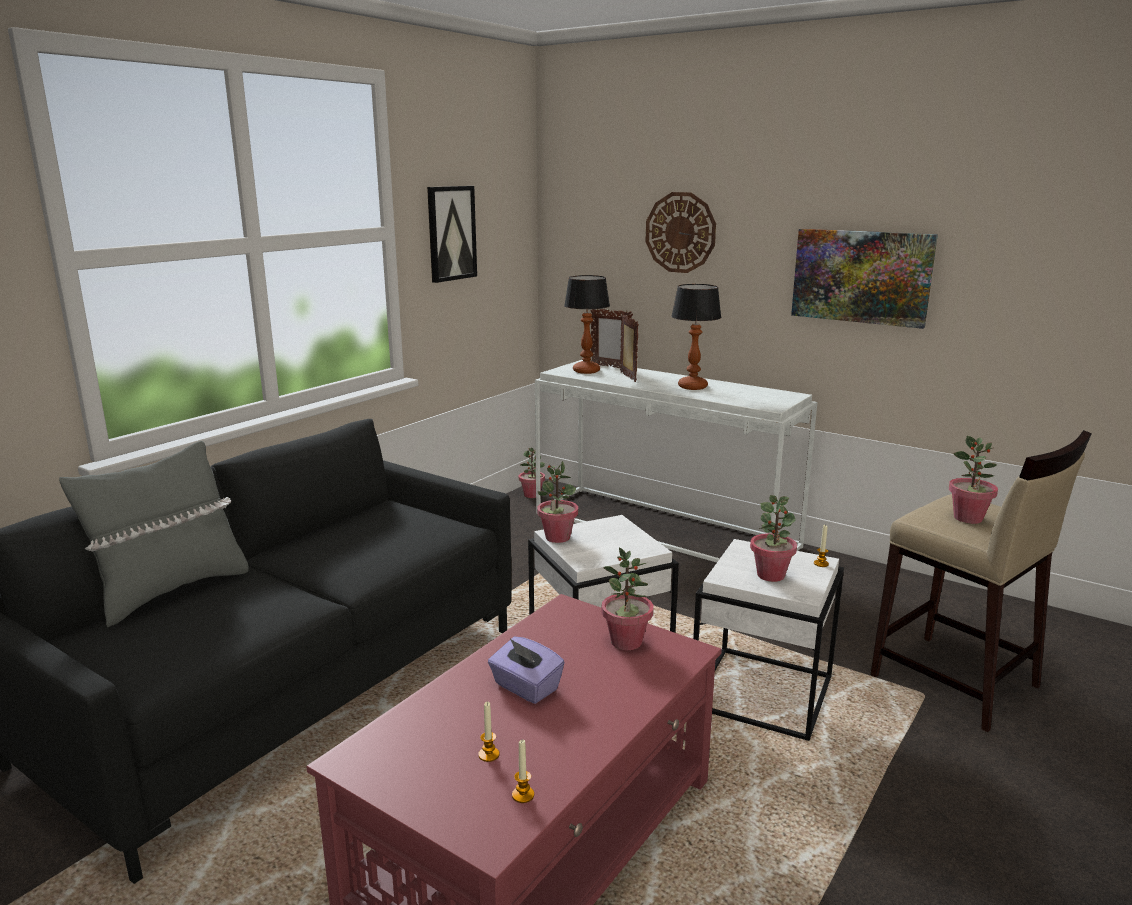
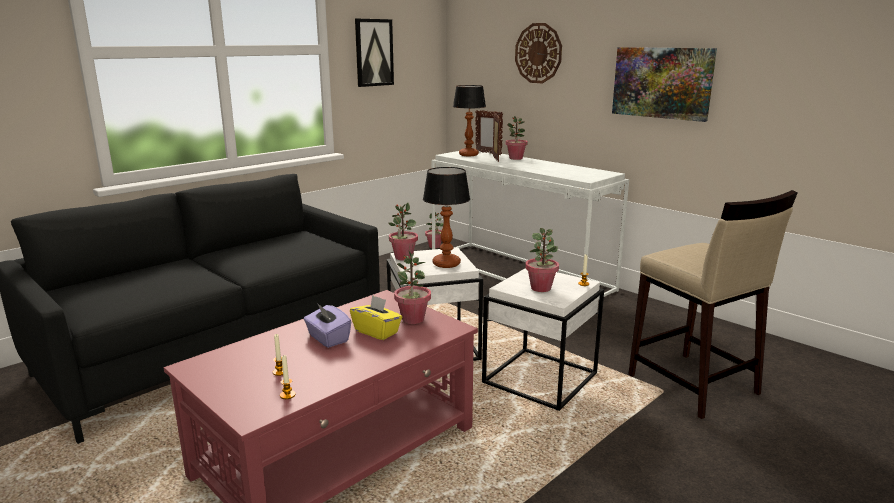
camera: 10 degrees right, 0 degrees up
grey pillow [59,441,249,627] -> none
table lamp [671,284,721,390] -> table lamp moved to [423,167,470,268]
potted plant [949,436,998,524] -> potted plant moved to [506,116,528,160]
none -> yellow tissue box [350,295,402,340]

